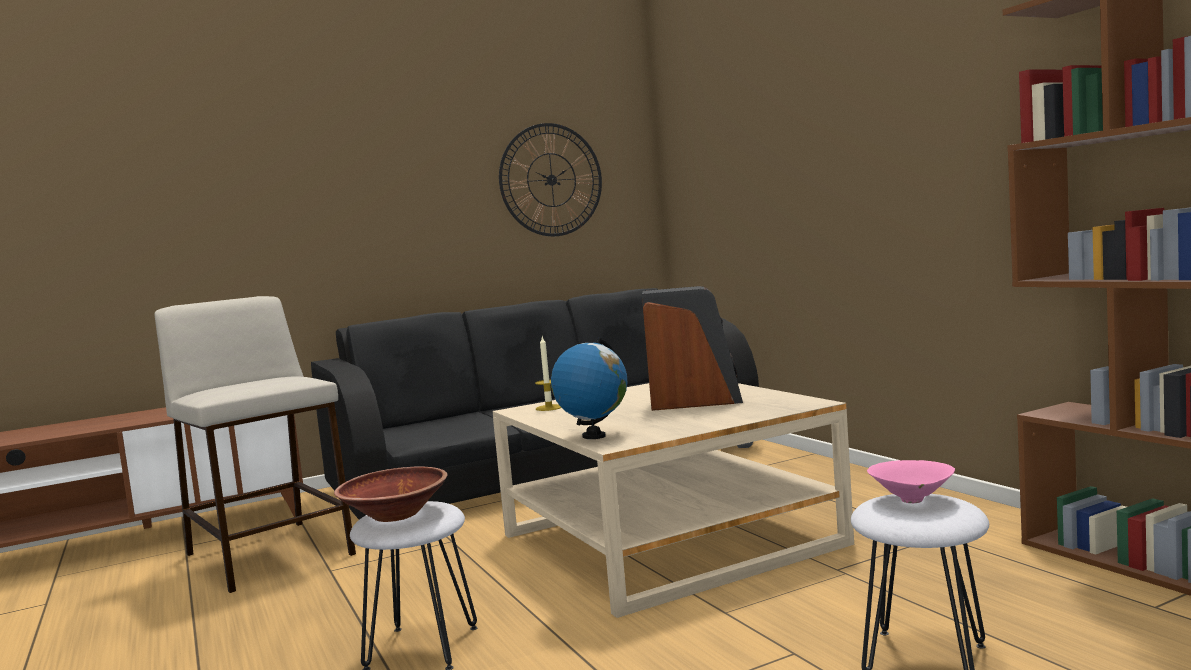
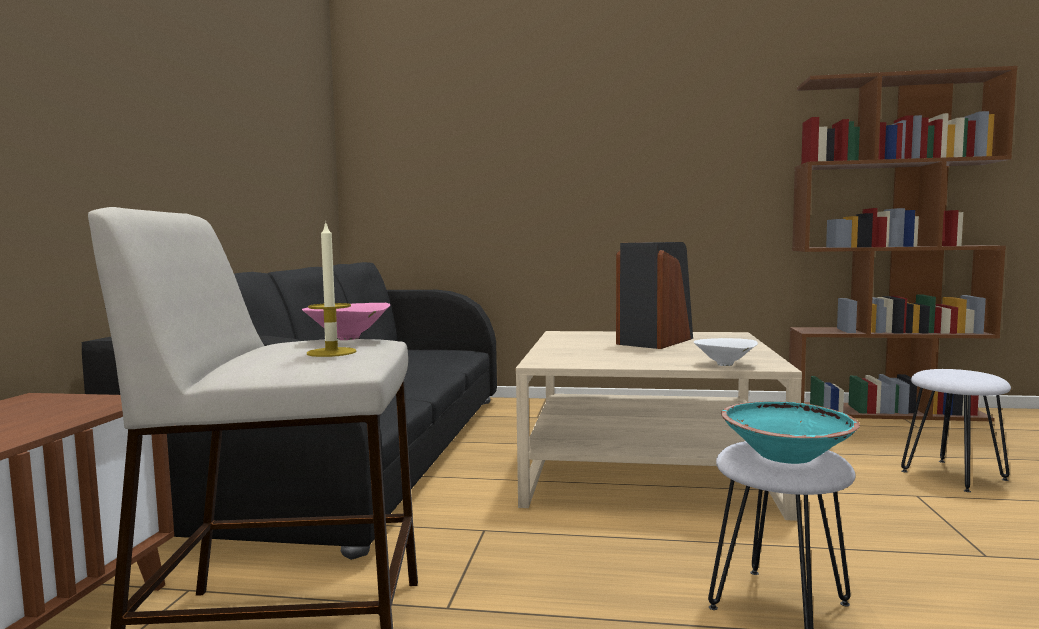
camera: 55 degrees left, 0 degrees up
brown bowl [334,467,448,522] -> turquoise bowl [721,401,860,464]
wall clock [499,123,602,236] -> none
candle [535,337,561,411] -> candle moved to [307,222,357,357]
globe [551,337,627,439] -> white bowl [694,338,758,366]
pink bowl [867,460,955,503] -> pink bowl moved to [302,303,390,340]

